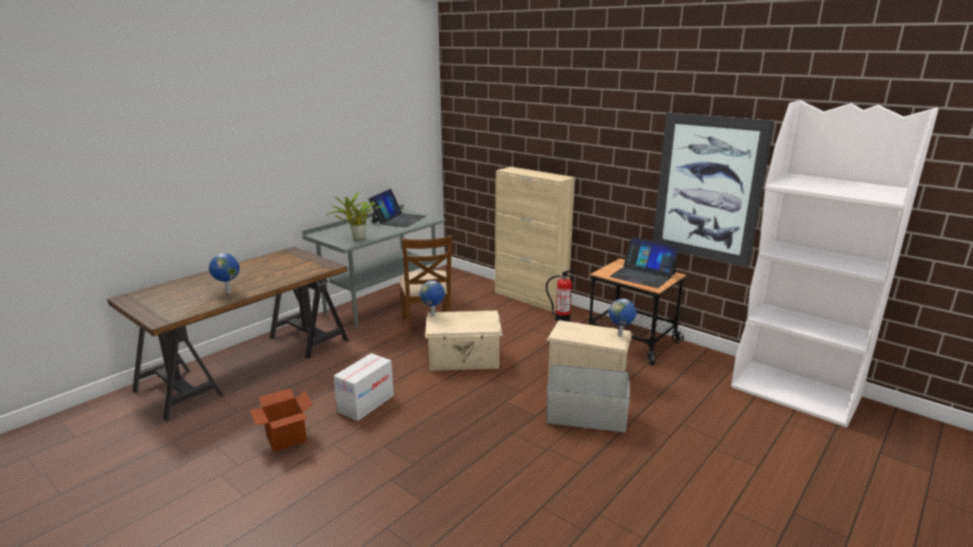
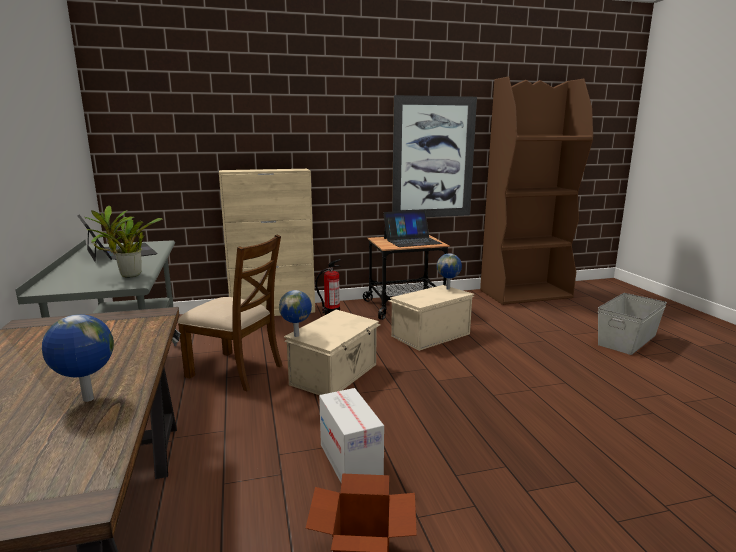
camera: 55 degrees left, 5 degrees down
grey storage box [546,364,630,432] -> grey storage box moved to [598,293,667,355]
white bookcase [731,100,939,428] -> brown bookcase [480,76,593,305]

